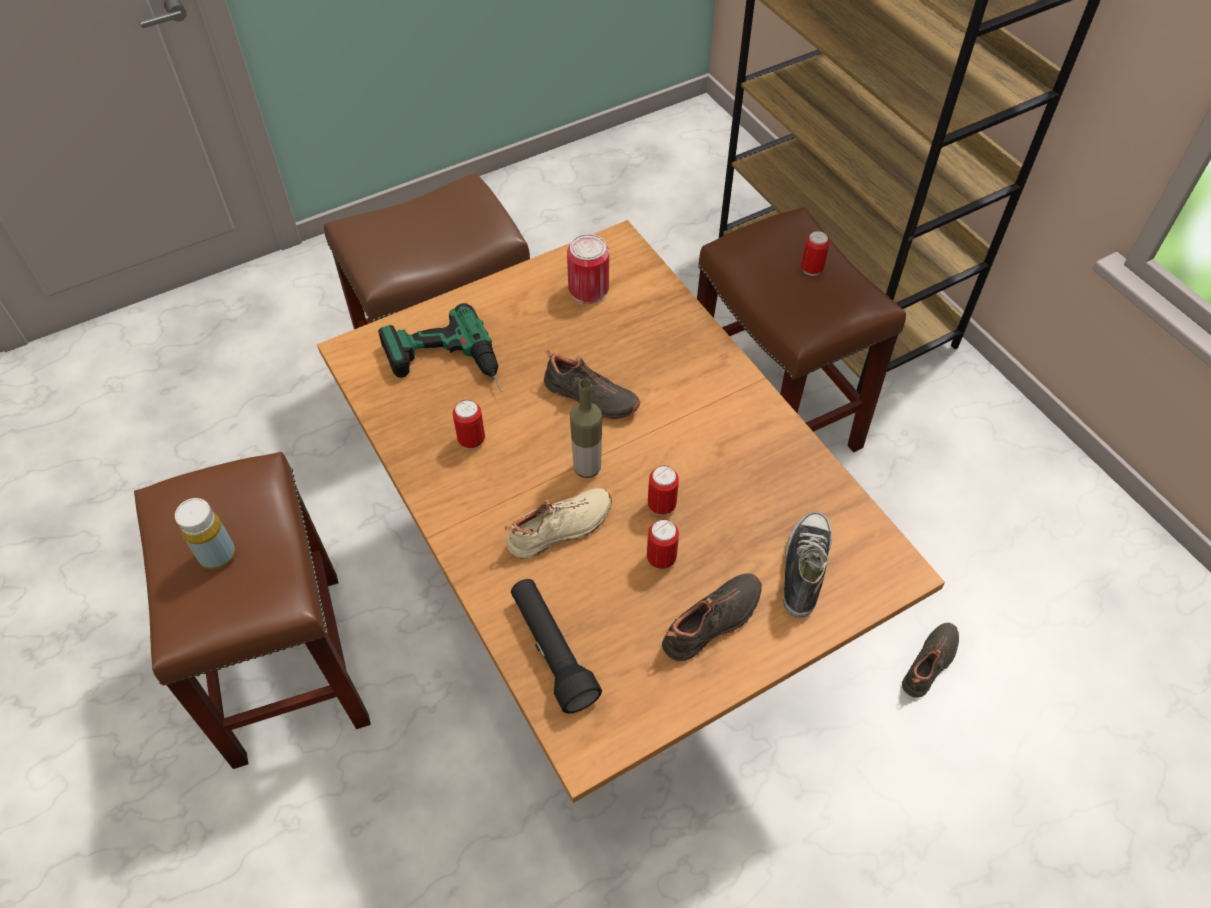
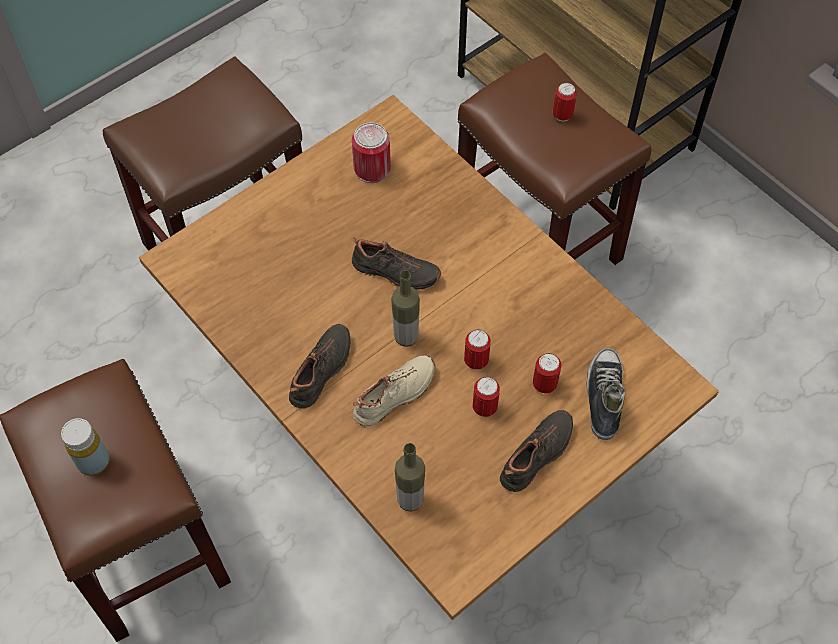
camera: 10 degrees left, 5 degrees up
power drill [378,303,501,391] -> none
can [453,400,485,449] -> can moved to [533,353,562,393]
black flashlight [511,579,602,713] -> bottle [395,443,425,512]
black shoe [902,623,959,698] -> black shoe moved to [289,324,350,409]

